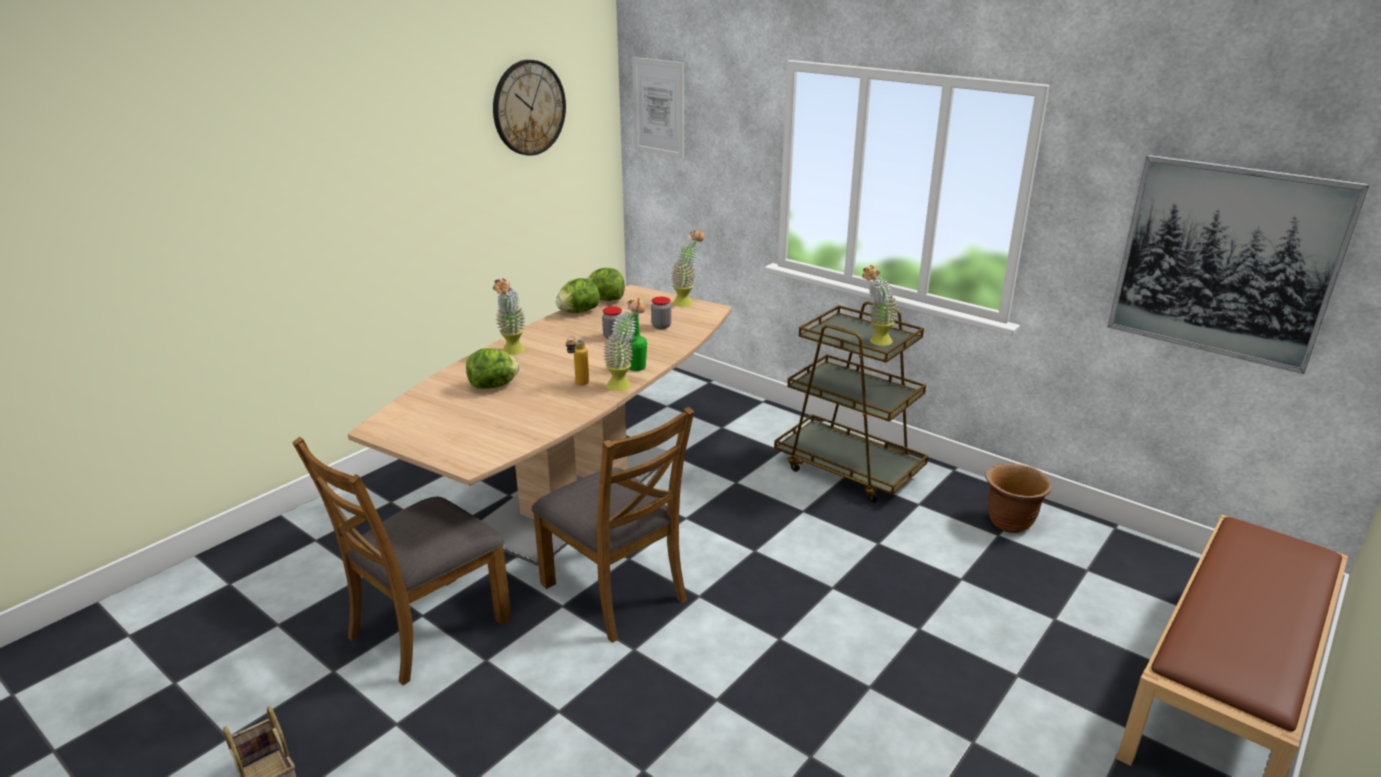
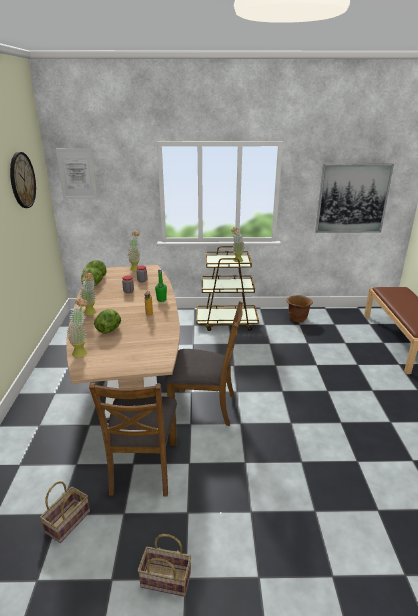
camera: 40 degrees left, 0 degrees up
potted plant [603,298,645,391] -> potted plant moved to [67,297,88,357]
none -> basket [40,481,90,543]

